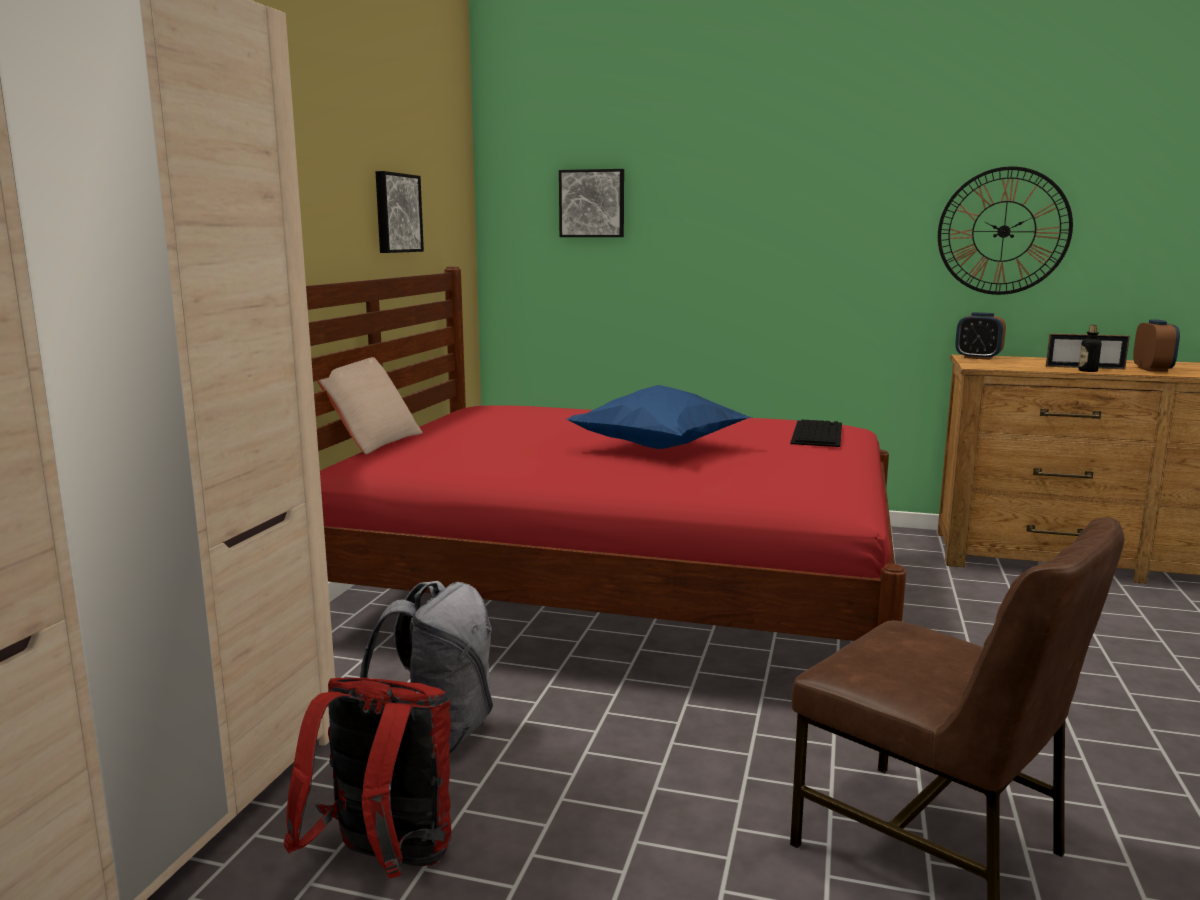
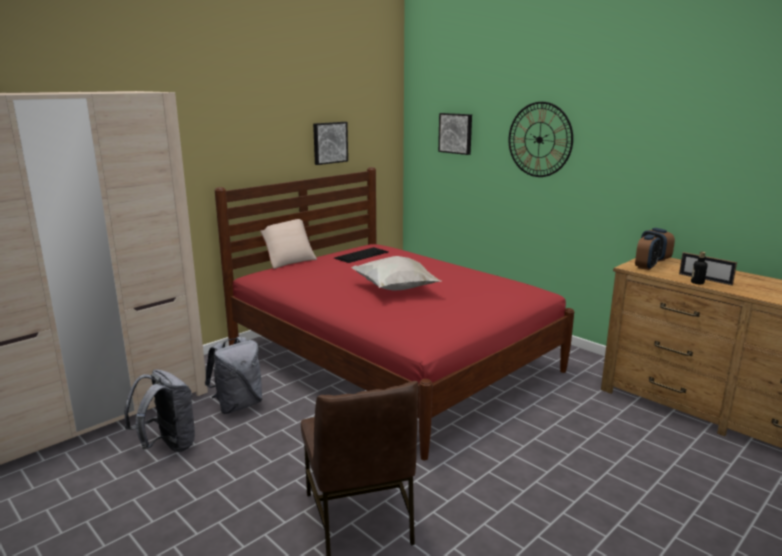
camera: 30 degrees right, 5 degrees up
red backpack [283,678,452,878] -> grey backpack [125,369,195,452]
blue pillow [565,385,753,449] -> white pillow [351,256,442,291]
keyboard [790,420,842,447] -> keyboard moved to [334,247,388,263]
wall clock [938,166,1073,295] -> wall clock moved to [509,102,573,177]
alarm clock [1133,319,1180,372] -> alarm clock moved to [635,234,661,270]

